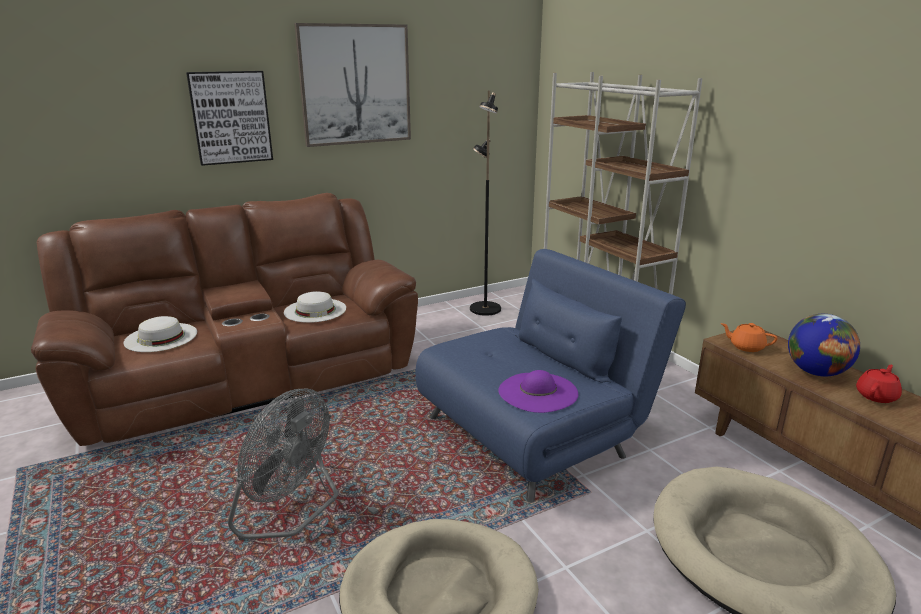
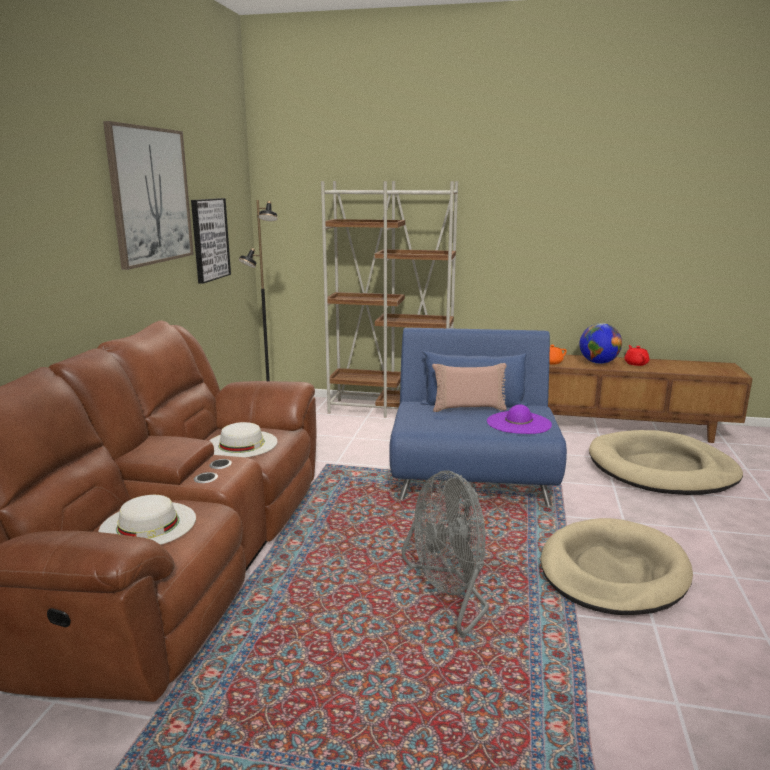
camera: 50 degrees left, 5 degrees down
picture [186,71,273,166] -> picture moved to [191,198,231,284]
none -> beige pillow [432,363,507,412]

